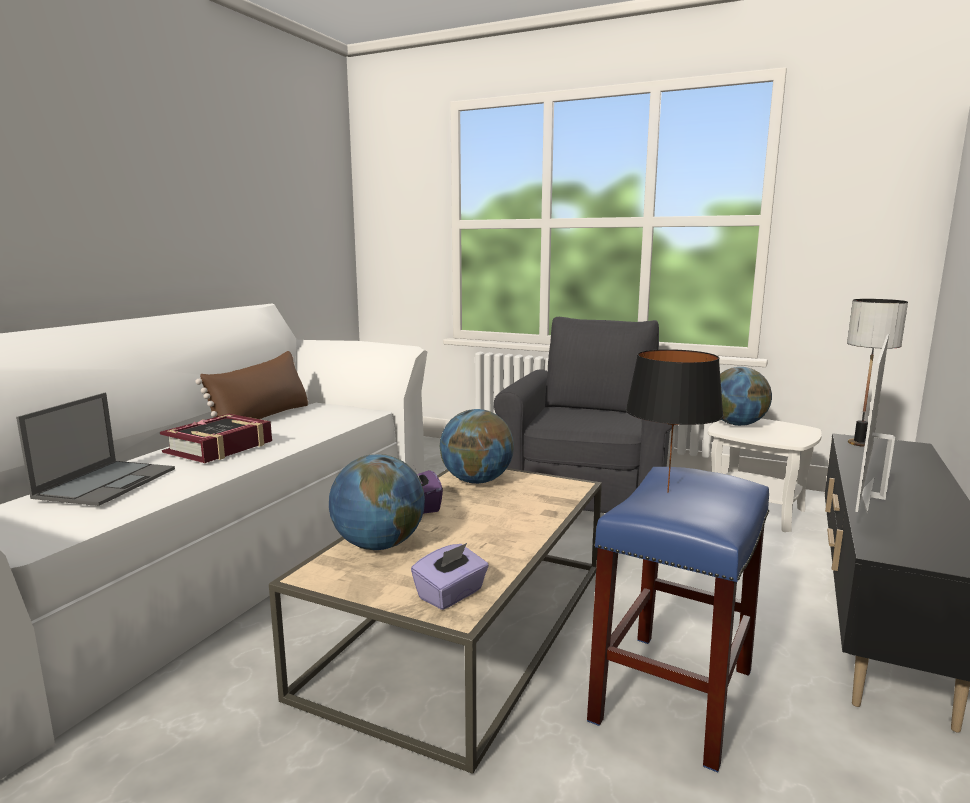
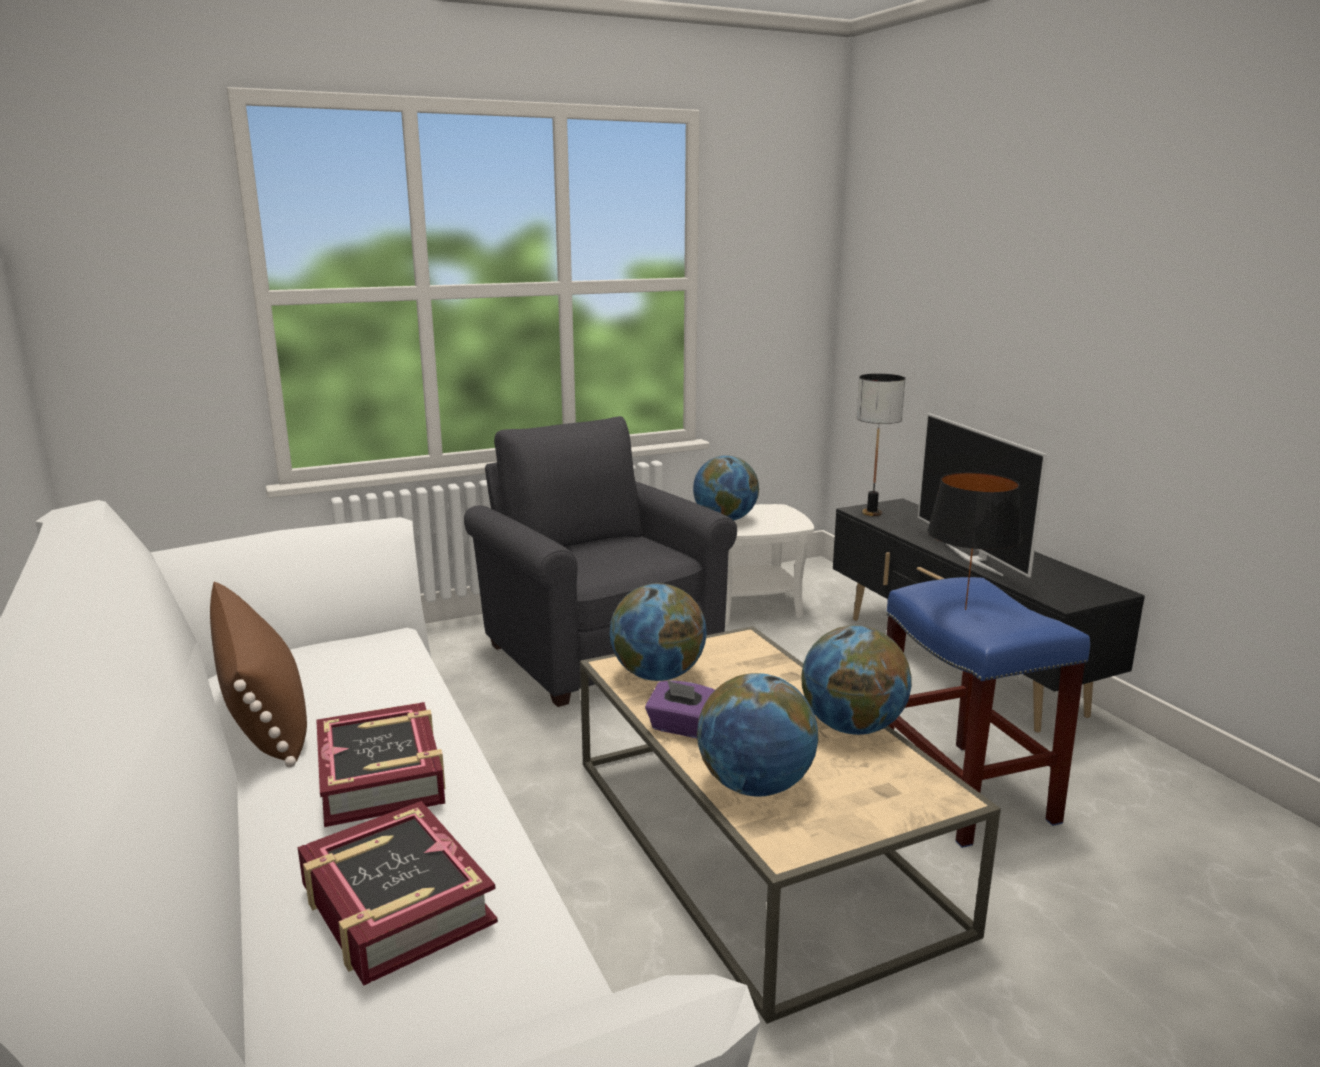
camera: 50 degrees left, 5 degrees up
laptop [16,393,175,506] -> book [297,801,498,985]
purple tissue box [411,543,489,610] -> none
none -> globe [801,625,912,735]

